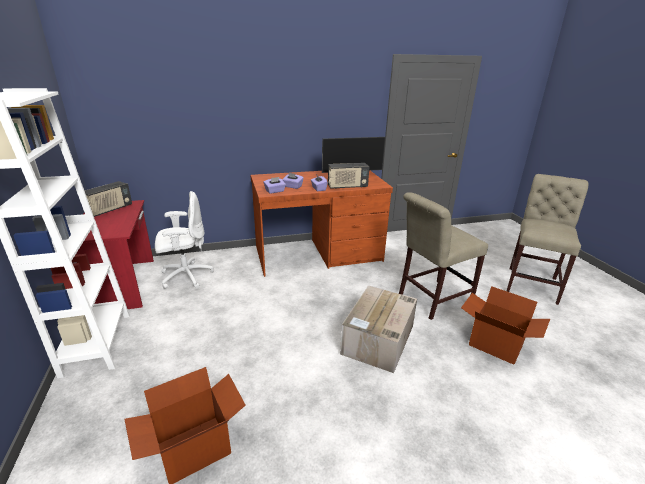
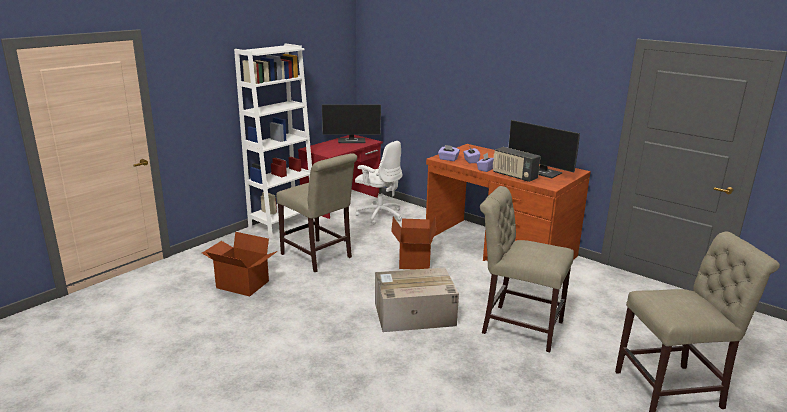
camera: 55 degrees right, 5 degrees down
radio [85,181,132,217] -> monitor [322,104,381,143]
cardboard box [461,286,550,365] -> cardboard box moved to [391,217,436,269]
none -> beige chair [276,153,357,272]

